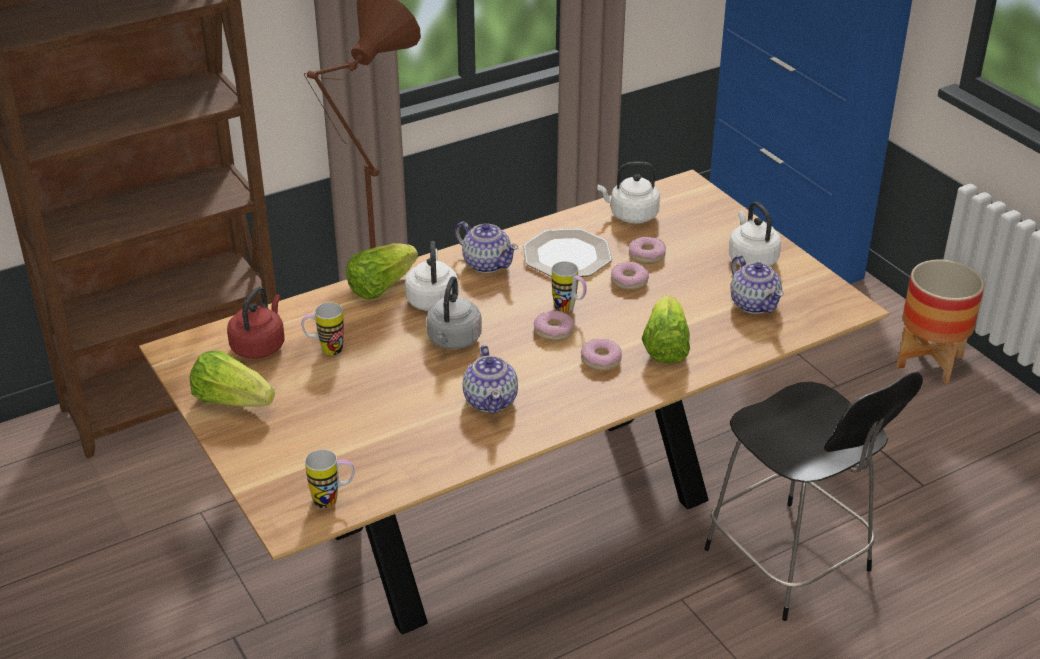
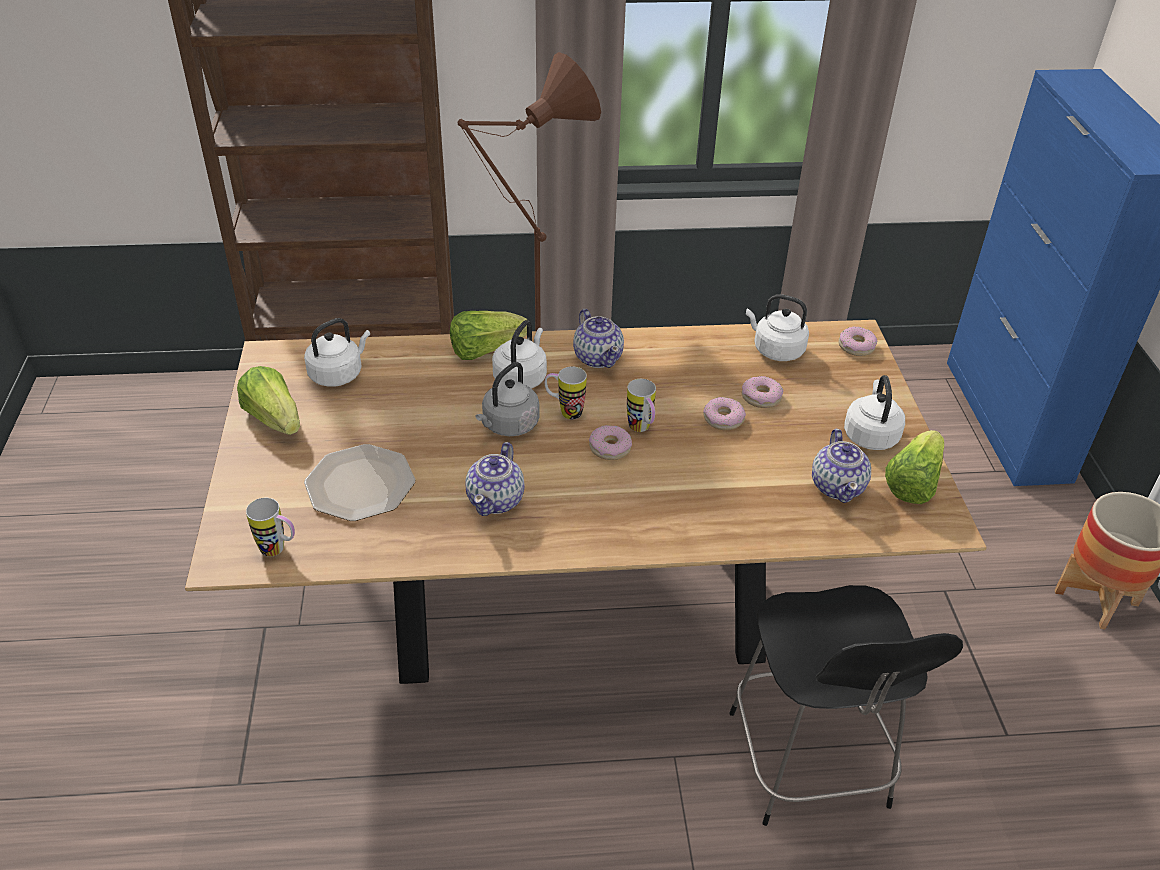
camera: 25 degrees right, 5 degrees up
red kettle [227,287,284,359] -> white kettle [304,318,370,387]
mug [302,303,344,355] -> mug moved to [545,367,587,419]
plate [523,228,612,277] -> plate moved to [304,444,415,521]
donut [581,339,622,371] -> donut moved to [838,326,877,356]
lettuce [642,295,690,364] -> lettuce moved to [885,430,944,504]

